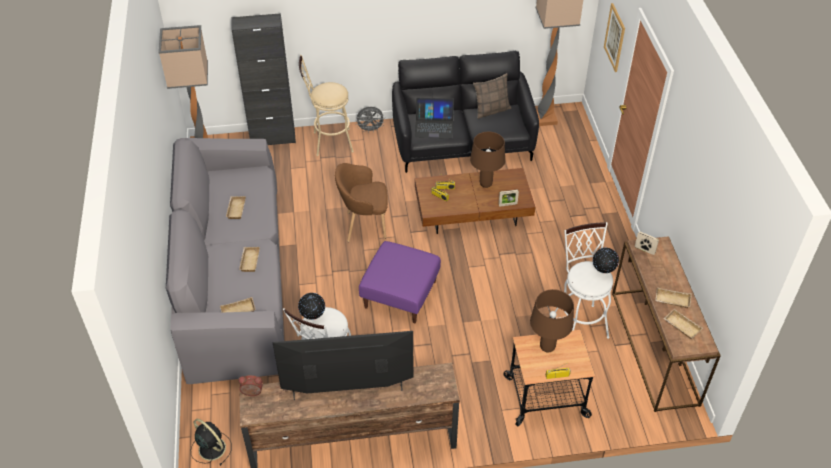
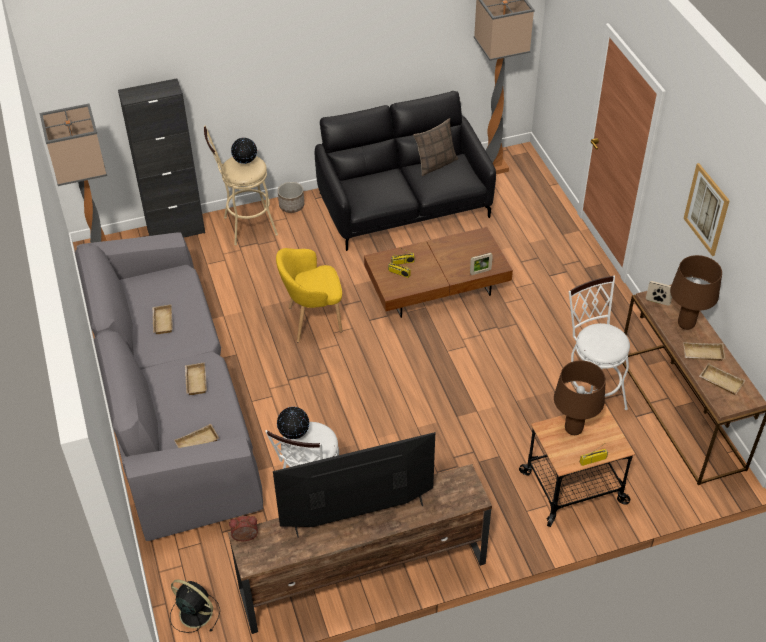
camera: 10 degrees left, 0 degrees up
brown armchair [335,163,388,242] -> yellow armchair [276,248,342,342]
grey fan [355,107,385,131] -> planter [278,182,304,213]
purple ottoman [359,241,441,323] -> none
laptop [415,98,454,138] -> none
brown table lamp [470,132,505,188] -> brown table lamp moved to [670,255,722,330]
globe [593,248,619,273] -> globe moved to [231,137,257,164]
picture [604,3,625,72] -> picture moved to [683,163,730,256]

